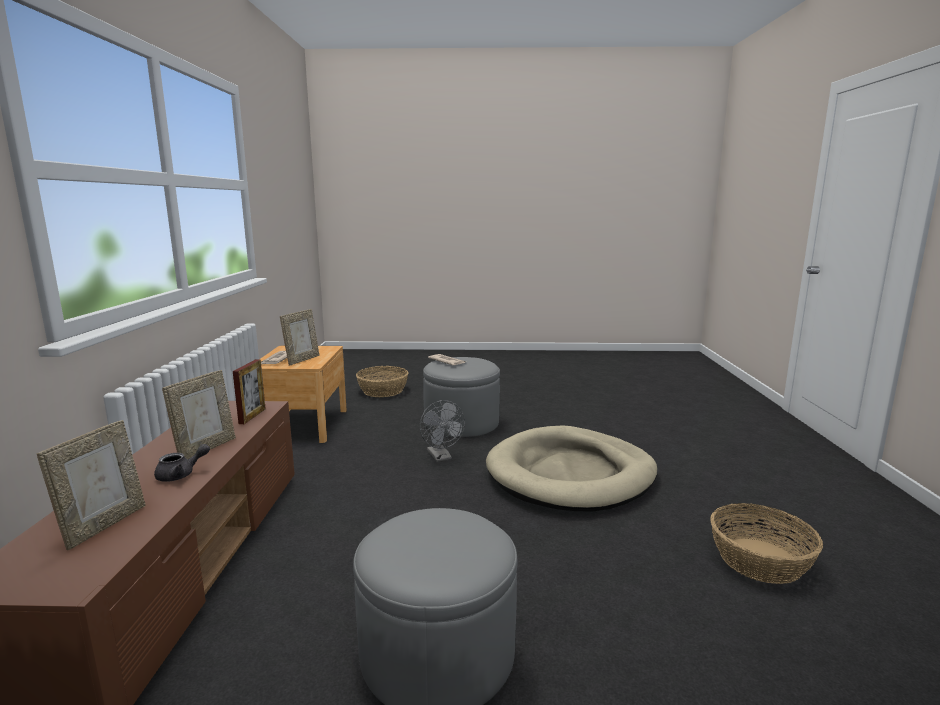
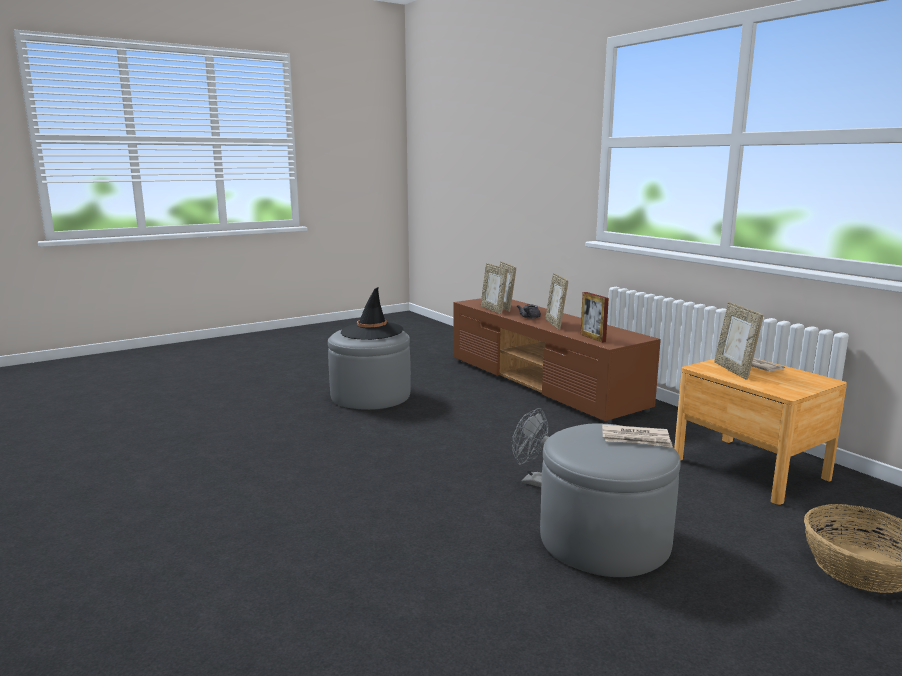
camera: 145 degrees right, 0 degrees up
beige dog bed [486,425,657,511] -> none
basket [710,503,823,584] -> none
none -> black hat [341,287,403,340]
none -> picture frame [481,263,508,314]

